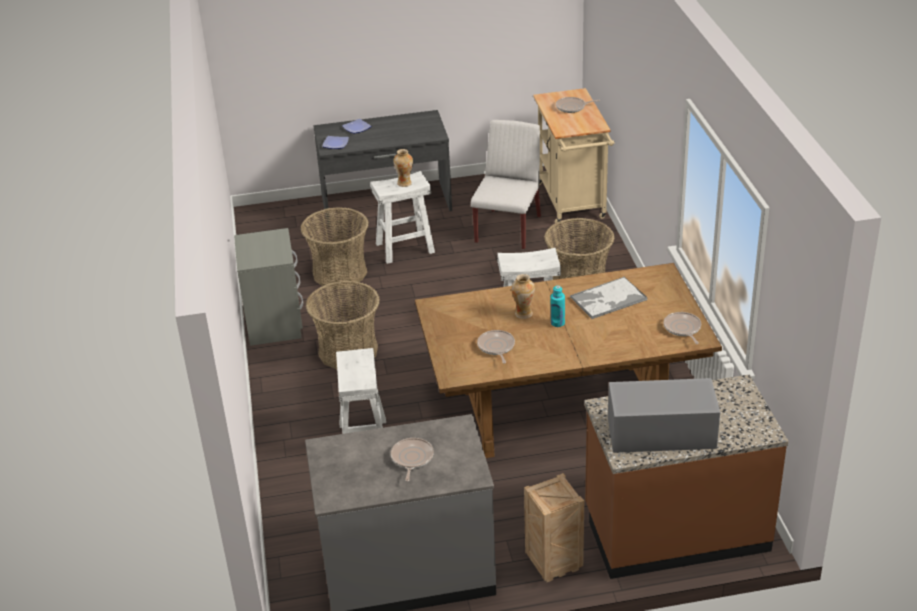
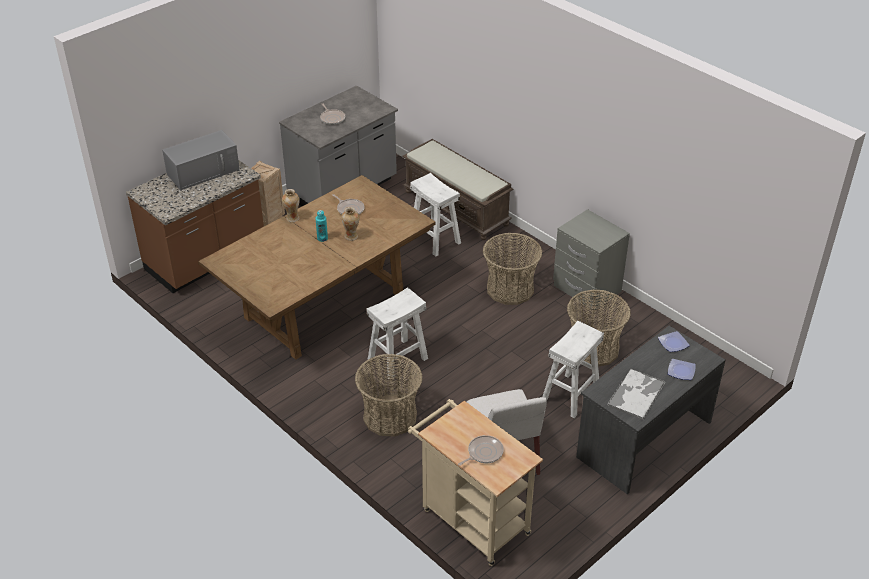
camera: 145 degrees right, 5 degrees up
vase [393,149,413,187] -> vase moved to [282,189,300,222]
tray [570,277,647,319] -> tray moved to [607,368,665,420]
frying pan [663,312,701,344] -> none
none -> brown bench [402,139,513,240]

